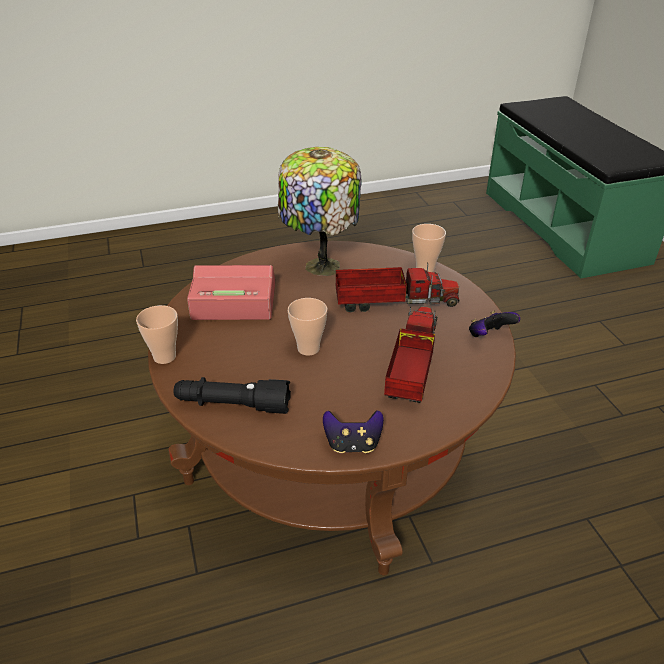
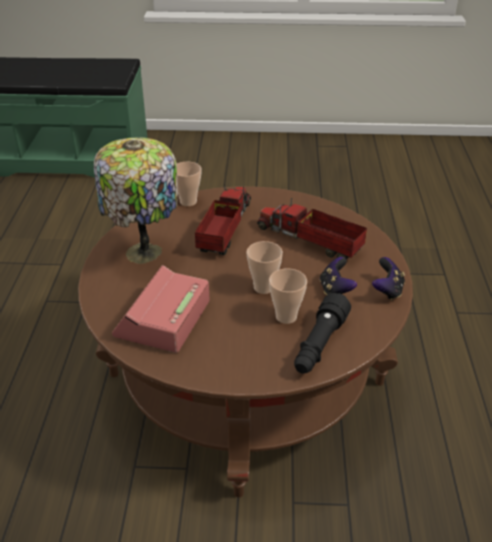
camera: 70 degrees left, 0 degrees up
cup [136,305,178,364] -> cup moved to [269,269,307,324]
game controller [469,311,520,337] -> game controller moved to [320,257,357,295]

